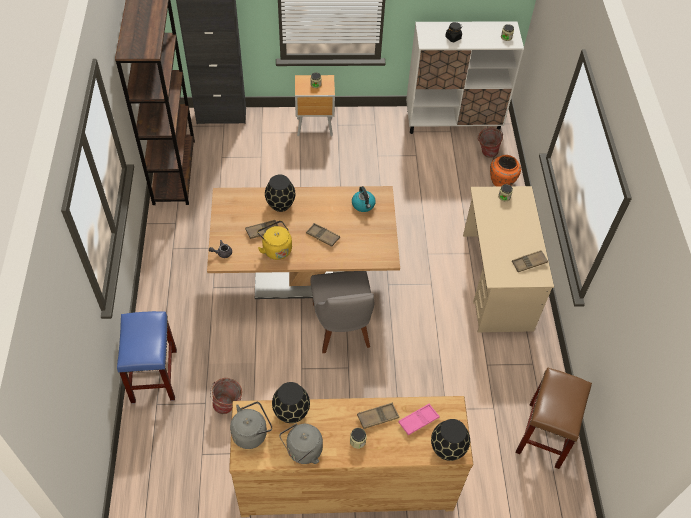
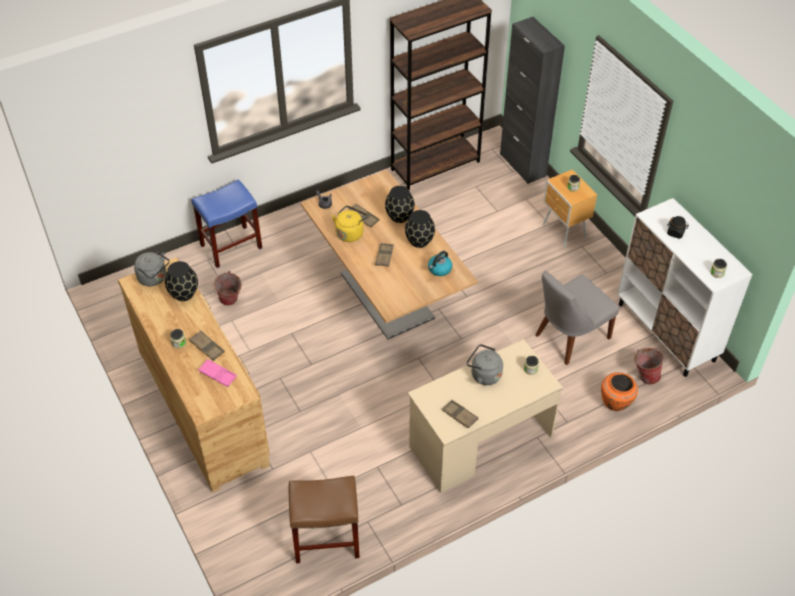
camera: 65 degrees right, 5 degrees down
grey kettle [279,423,323,464] -> grey kettle moved to [467,344,503,385]
grey chair [310,271,374,353] -> grey chair moved to [535,271,619,365]
black vase [431,419,470,461] -> black vase moved to [405,210,435,248]

